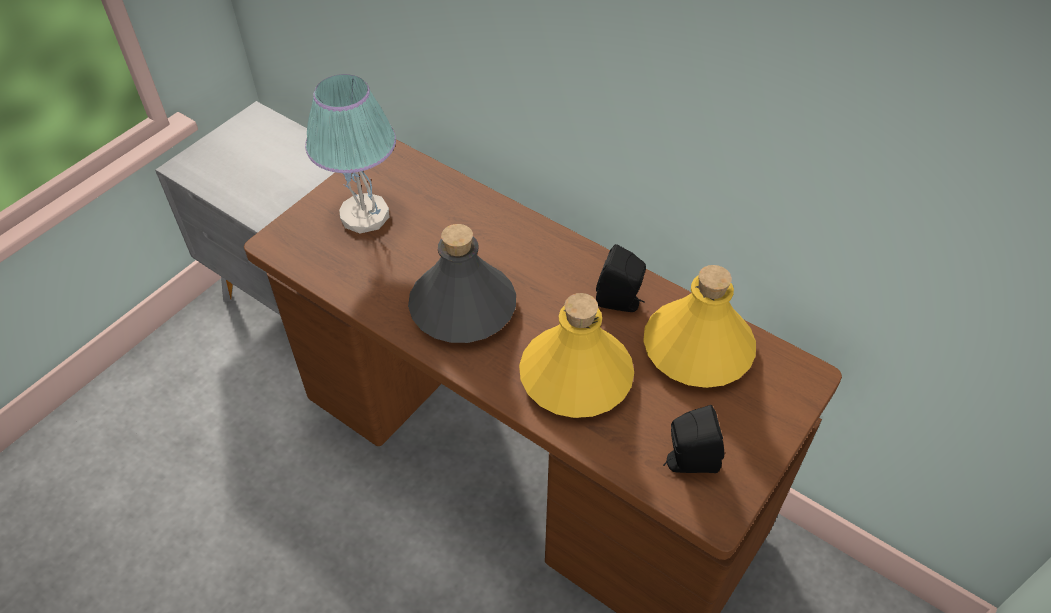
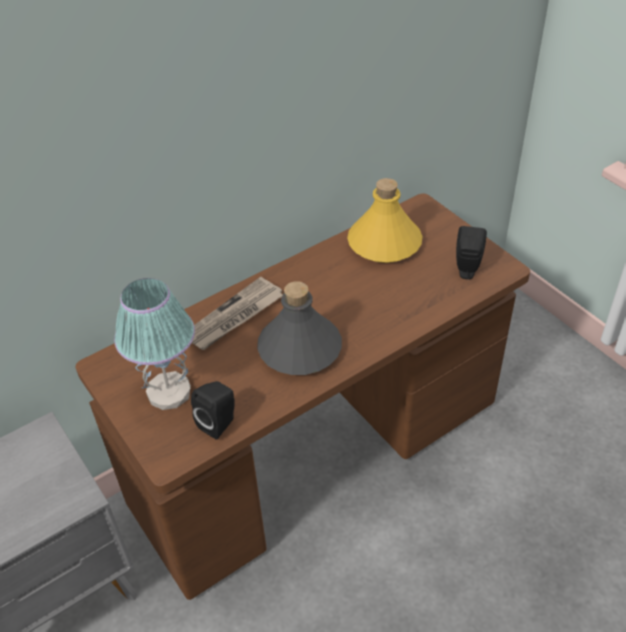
camera: 70 degrees left, 5 degrees down
yellow bottle [519,293,634,418] -> none
black speaker [596,244,646,312] -> black speaker moved to [191,381,235,440]
none -> newspaper [192,277,283,350]

